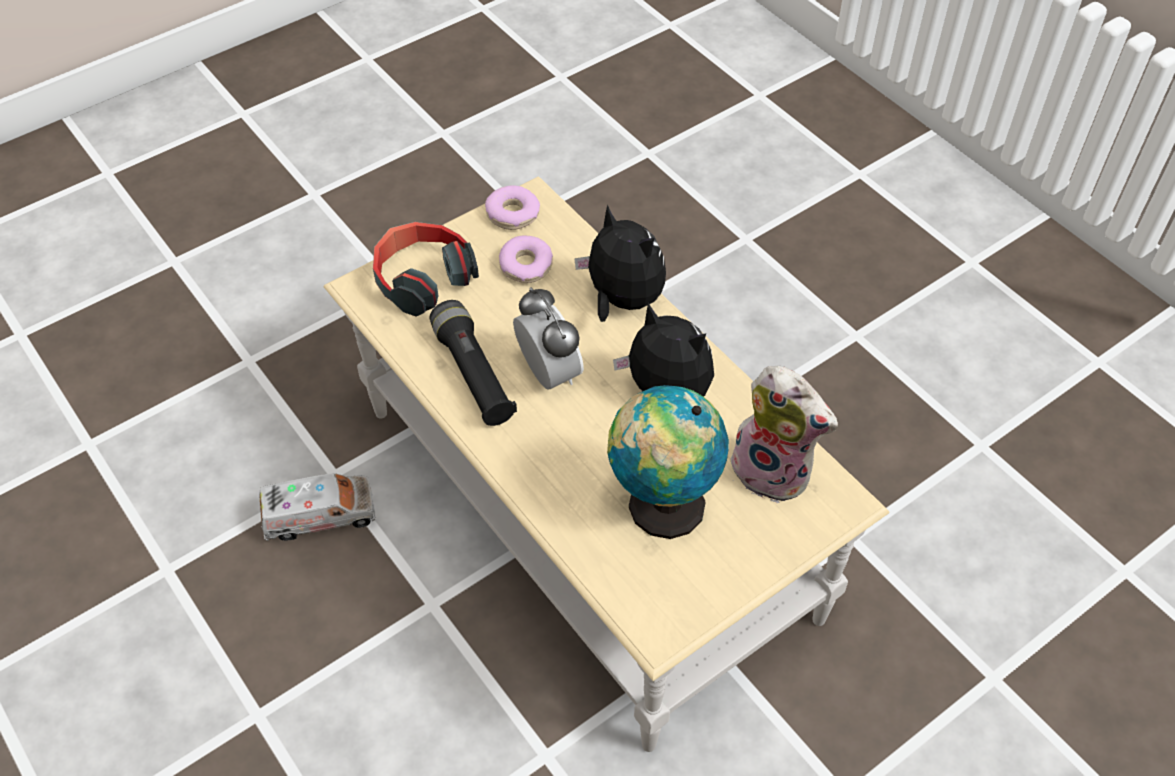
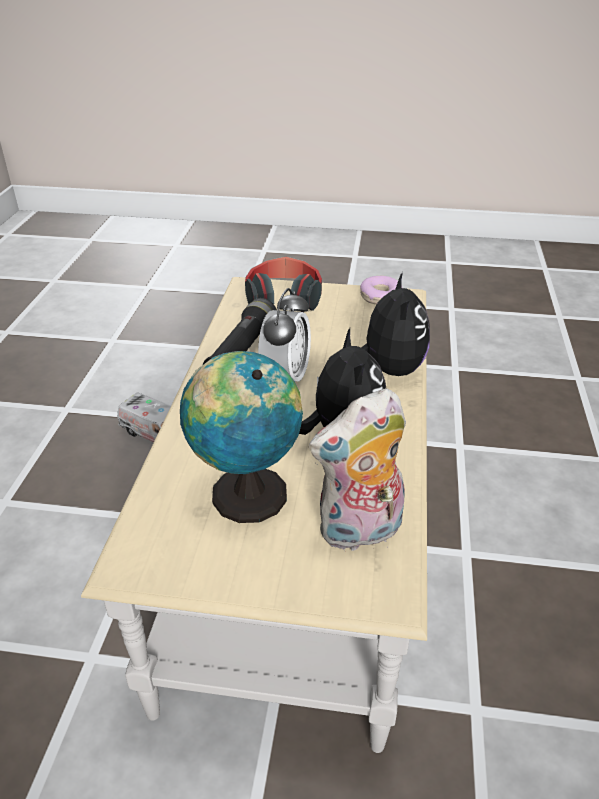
camera: 45 degrees right, 15 degrees down
donut [499,236,553,283] -> none
plush toy [727,365,838,503] -> plush toy turned 75 degrees clockwise [309,388,406,551]

